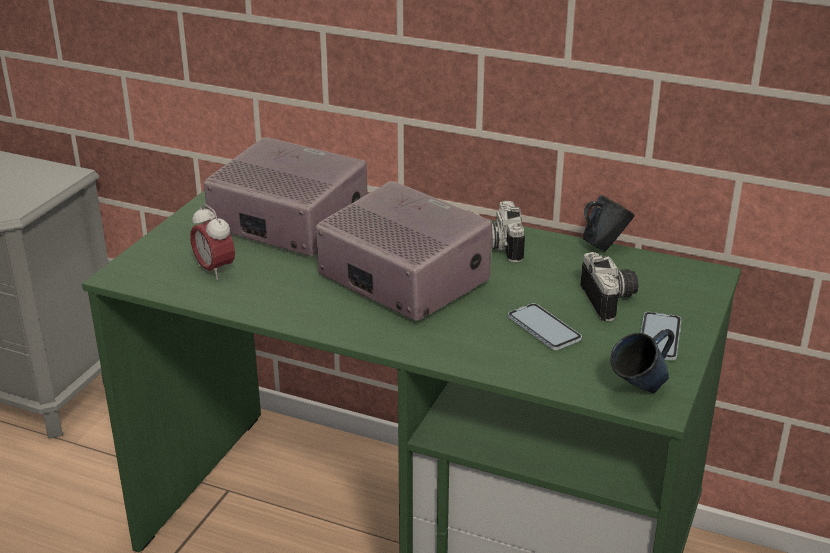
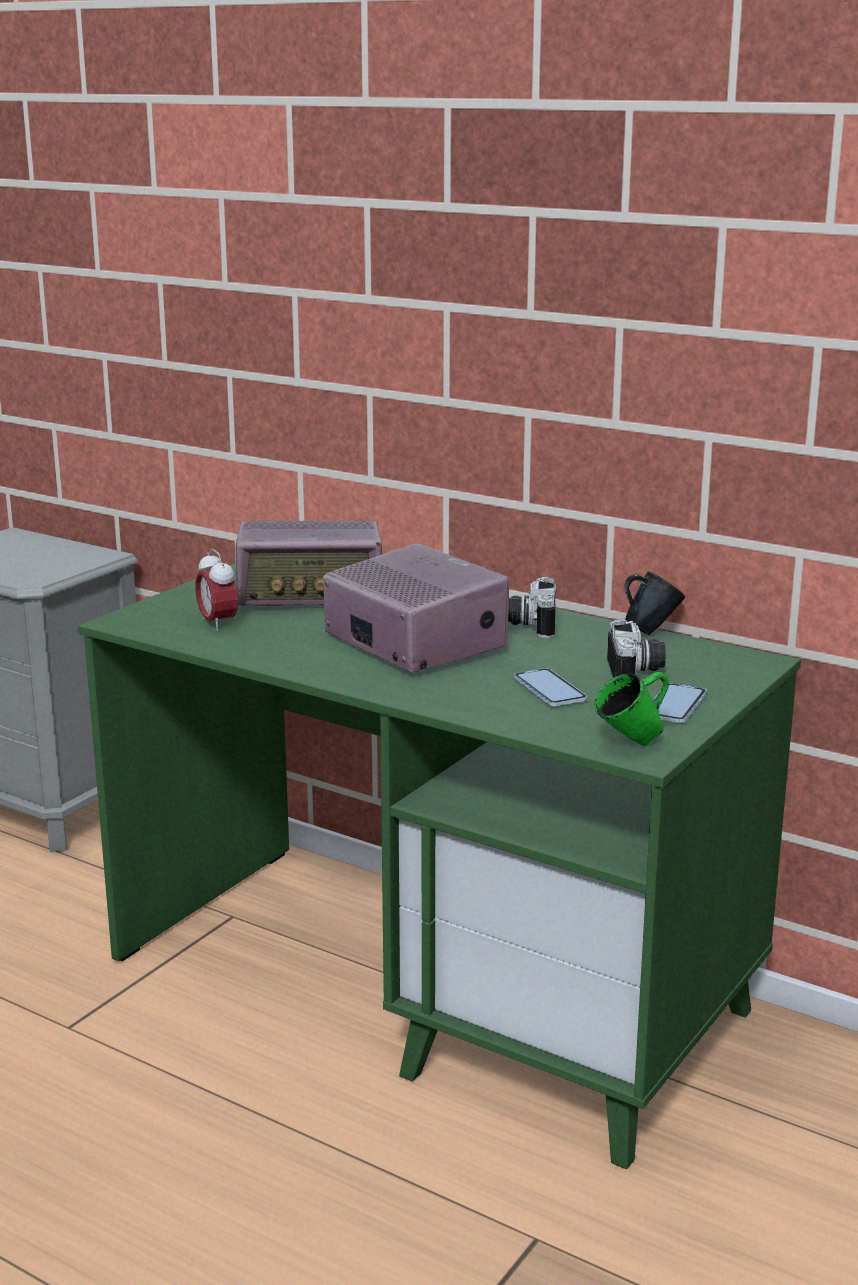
camera: 10 degrees right, 10 degrees down
radio [204,137,368,256] -> radio turned 135 degrees clockwise [236,521,382,605]
blue mug [610,329,675,393] -> green mug [594,672,669,746]

